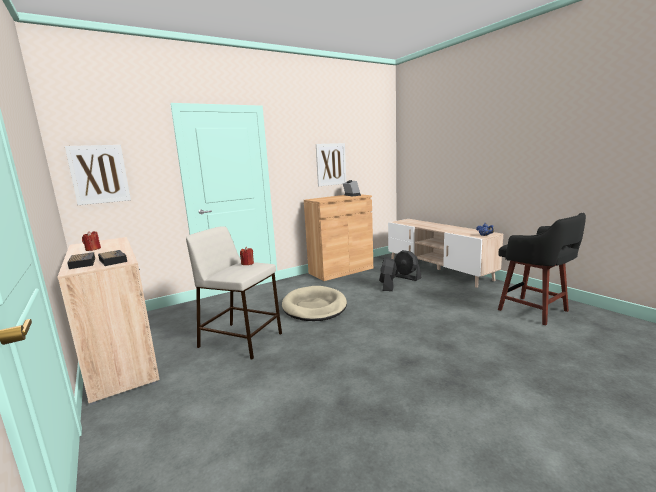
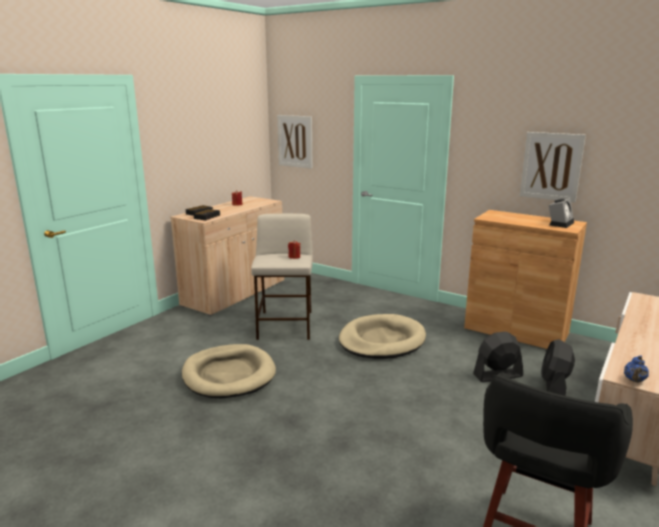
camera: 65 degrees right, 5 degrees up
none -> beige dog bed [182,344,276,399]

